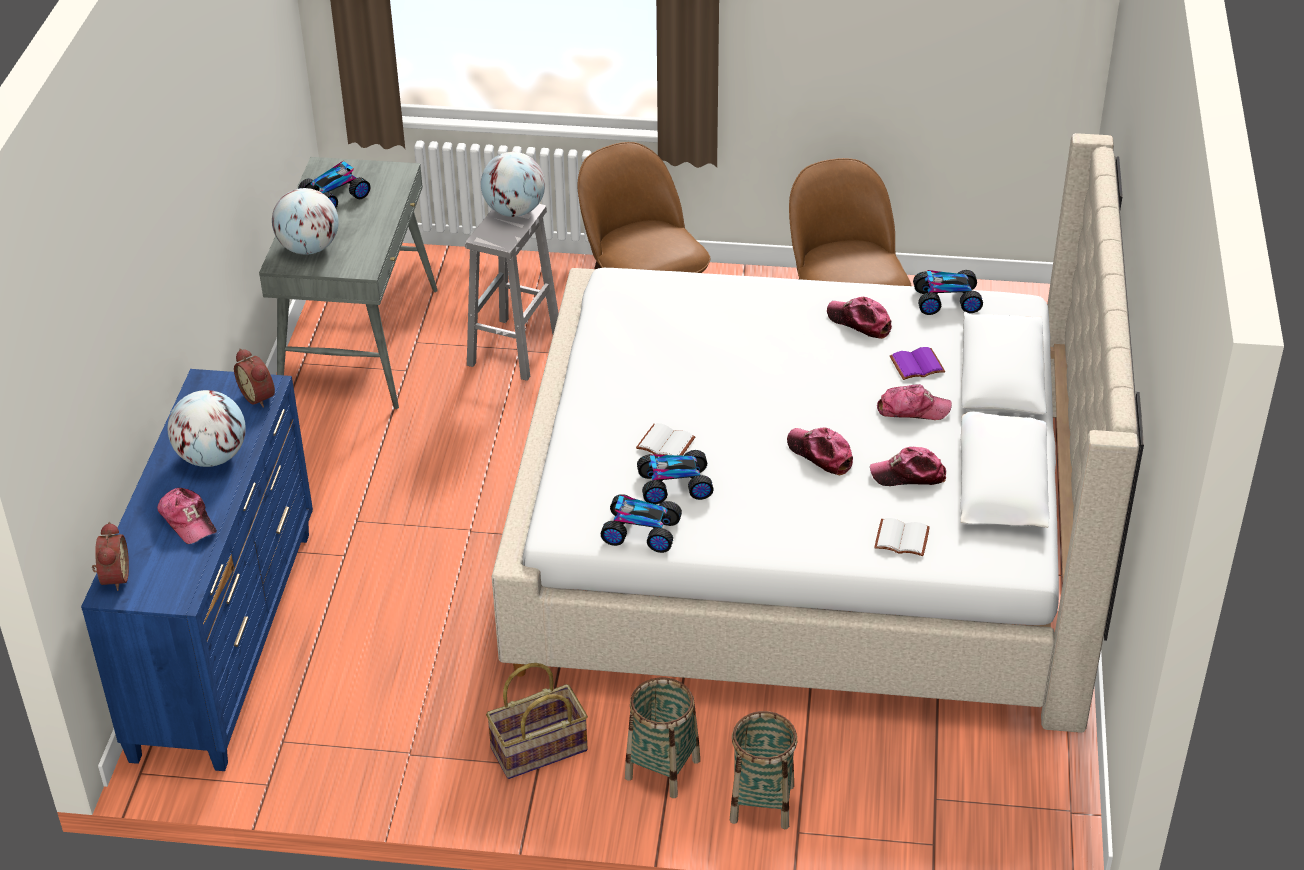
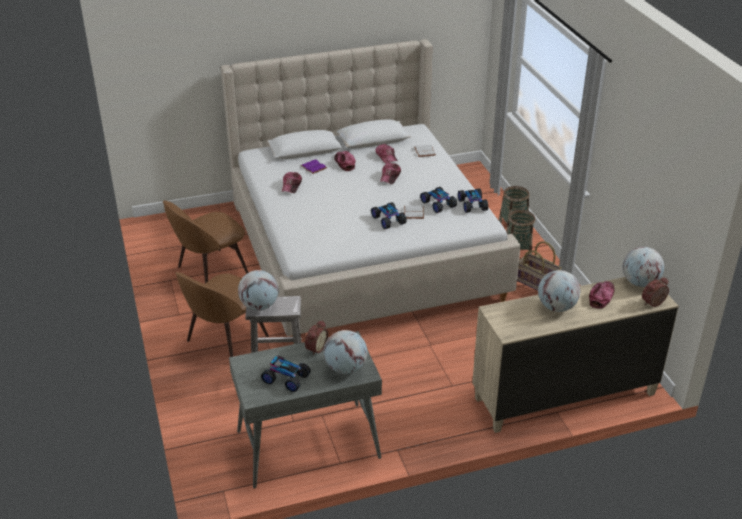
camera: 115 degrees left, 5 degrees down
blue dresser [81,369,313,771] -> beige dresser [472,277,679,433]
alarm clock [234,348,275,408] -> alarm clock moved to [305,320,328,355]
toy car [913,270,983,315] -> toy car moved to [371,202,407,229]
none -> globe [623,247,664,287]

